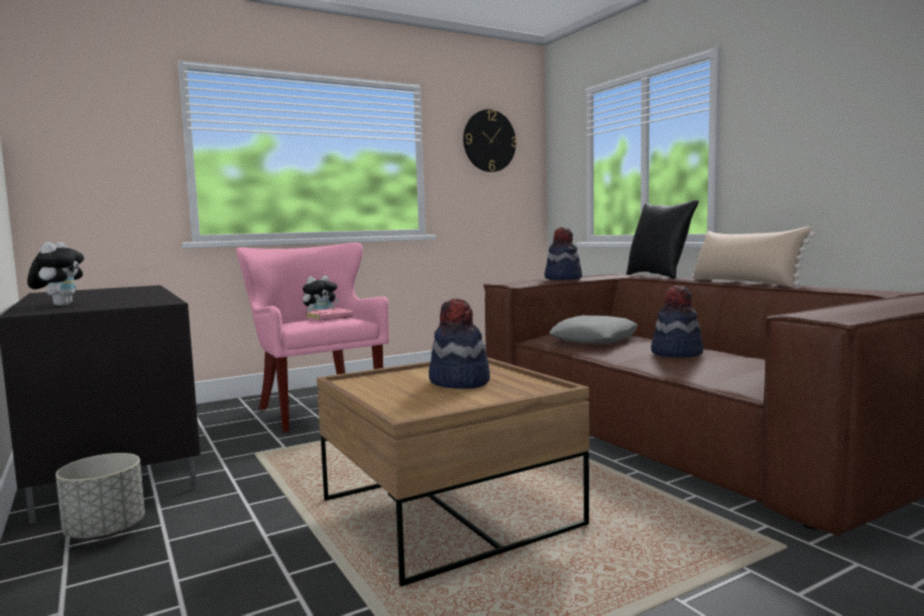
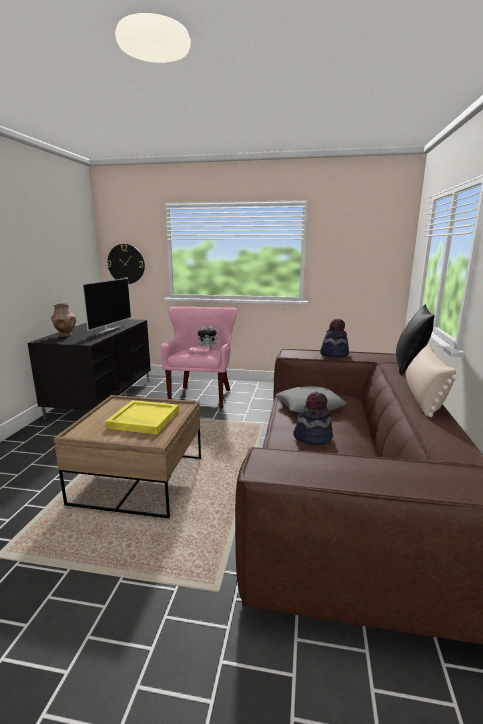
camera: 40 degrees right, 10 degrees up
plush toy [27,242,84,306] -> brown vase [51,303,76,337]
grey planter [56,453,145,540] -> none
hat [429,298,490,389] -> yellow tray [105,400,179,434]
wall clock [463,109,517,172] -> wall clock moved to [107,244,145,284]
none -> television [82,278,131,333]

